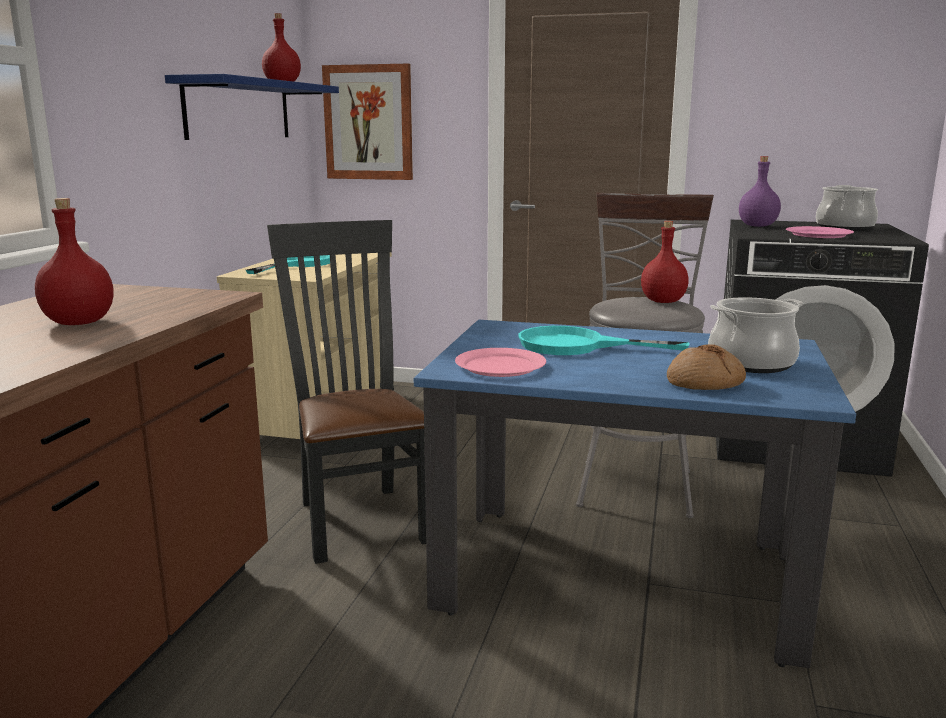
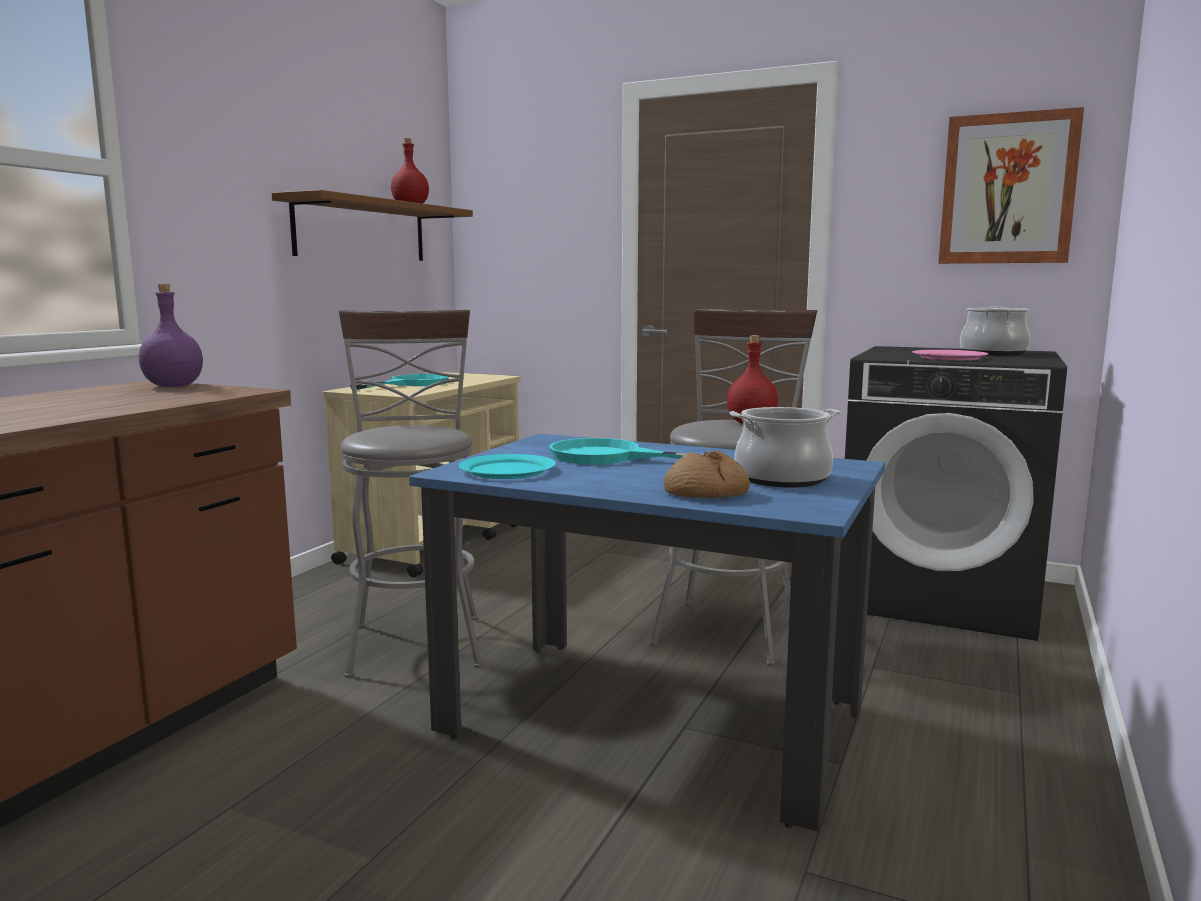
camera: 10 degrees right, 5 degrees down
red bottle [35,198,114,325] -> none
blue shelf [165,74,339,140] -> brown shelf [272,190,473,261]
black chair [267,220,426,564] -> grey stool [339,310,482,678]
picture [322,64,413,180] -> picture moved to [939,107,1084,264]
pink plate [455,348,546,377] -> turquoise plate [459,454,556,479]
purple bottle [739,156,781,227] -> purple bottle moved to [139,284,203,387]

